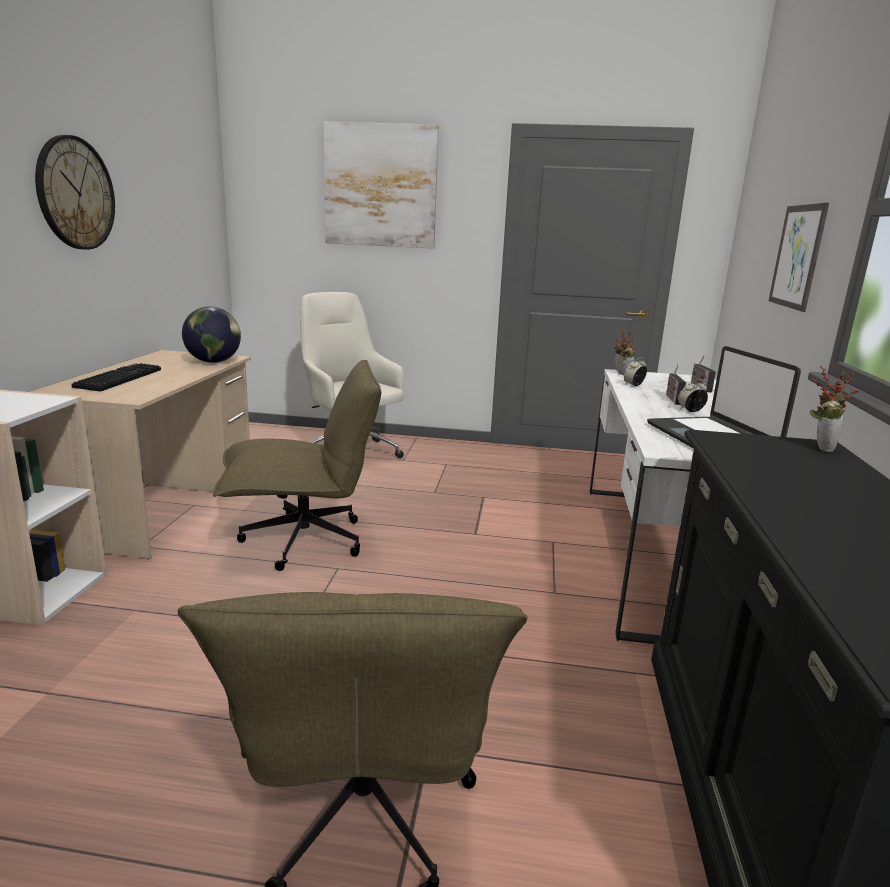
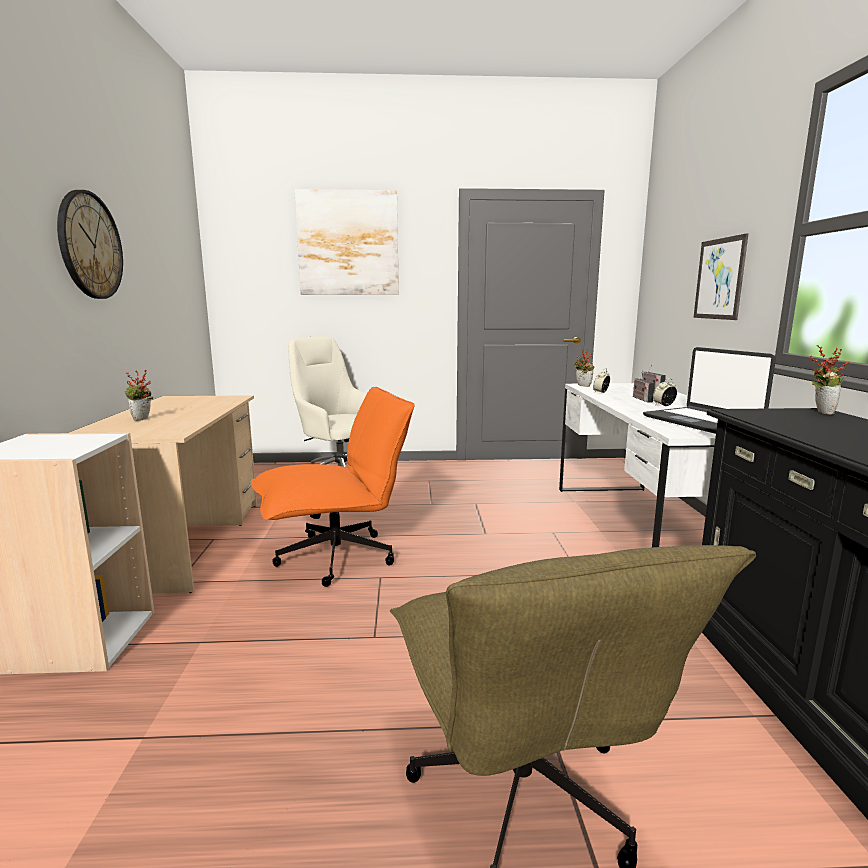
camera: 10 degrees left, 5 degrees down
keyboard [72,363,161,391] -> potted plant [125,369,153,421]
globe [182,306,241,363] -> none
beige office chair [213,360,381,571] -> orange office chair [251,387,415,587]

